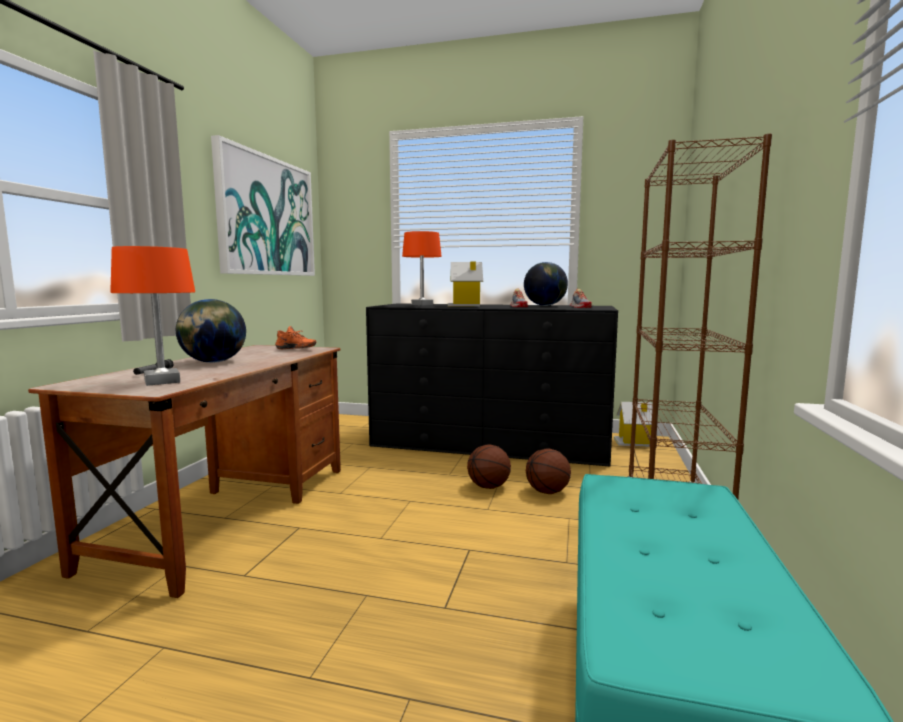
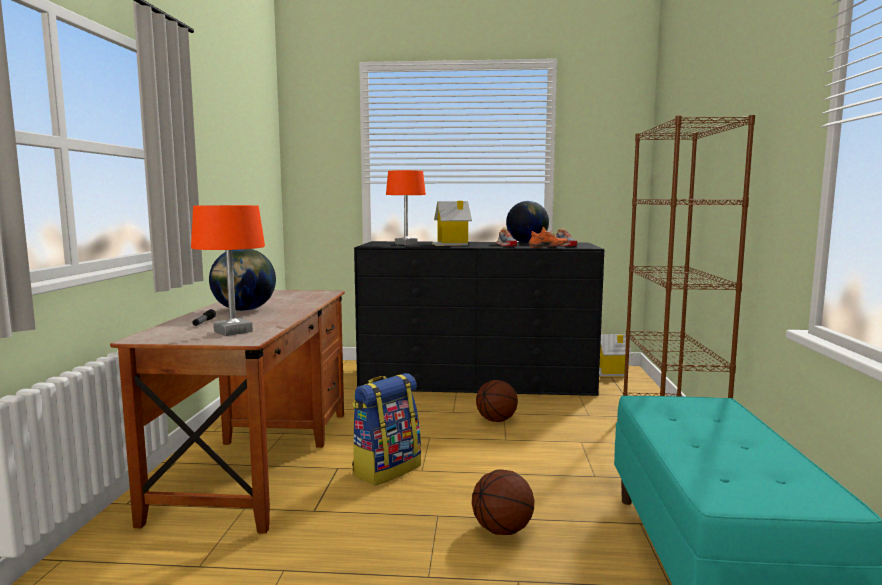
camera: 10 degrees left, 0 degrees up
picture [211,135,315,276] -> none
orange shoe [275,326,316,349] -> orange shoe moved to [529,227,568,248]
basketball [526,448,571,494] -> basketball moved to [472,469,534,535]
none -> backpack [352,373,421,486]

